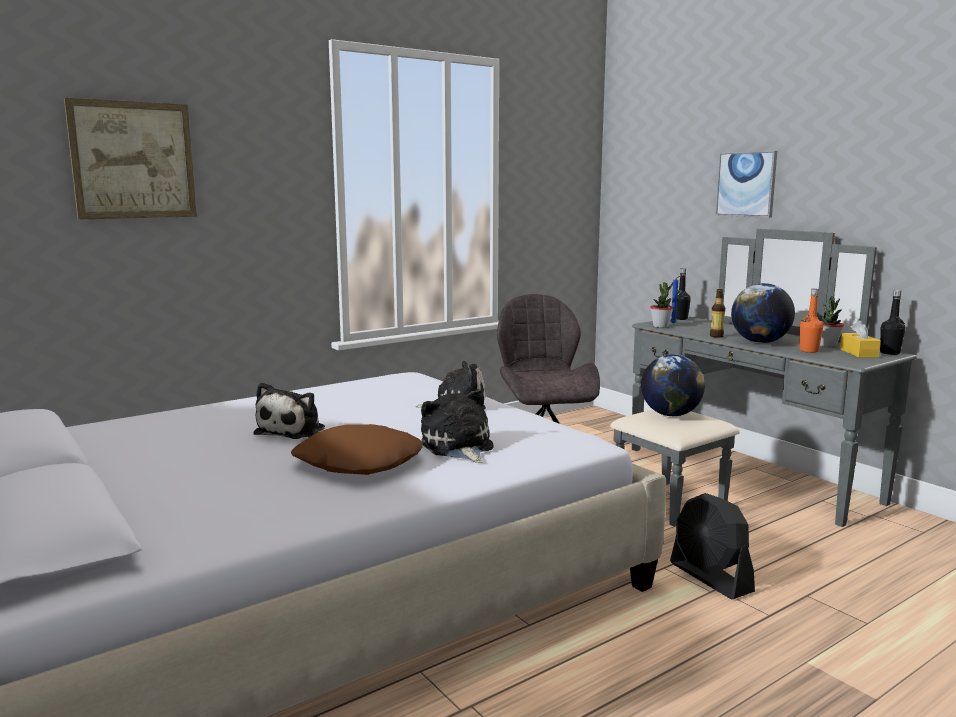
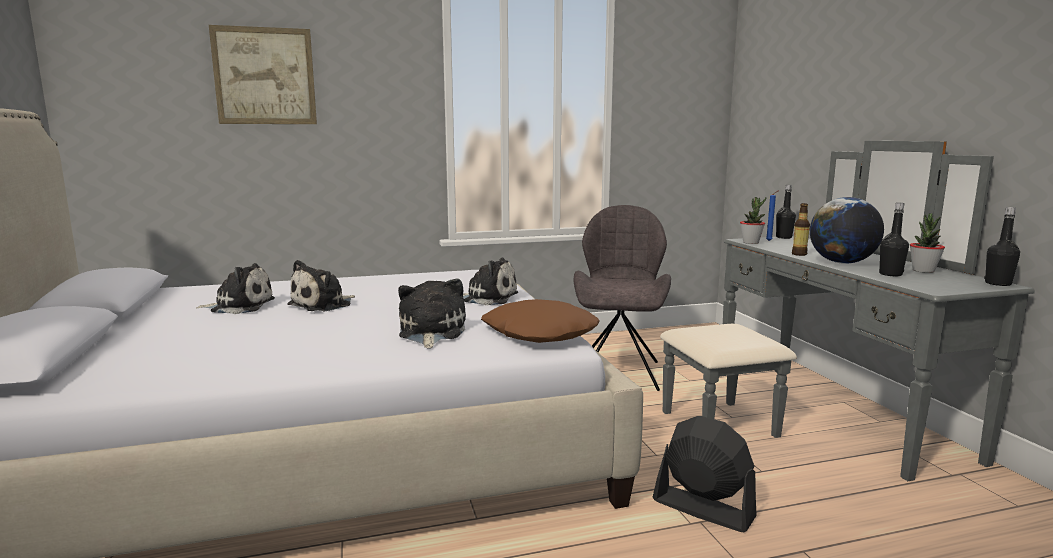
camera: 20 degrees right, 0 degrees up
brown pillow [291,424,423,475] -> brown pillow moved to [481,299,600,343]
globe [641,354,705,416] -> none
black fan [670,493,755,599] -> black fan turned 135 degrees clockwise [653,416,757,532]
picture [716,151,777,218] -> none
orange bottle [800,289,823,353] -> black bottle [879,203,909,276]
yellow tissue box [840,321,881,358] -> none
none -> plush toy [196,263,275,314]

